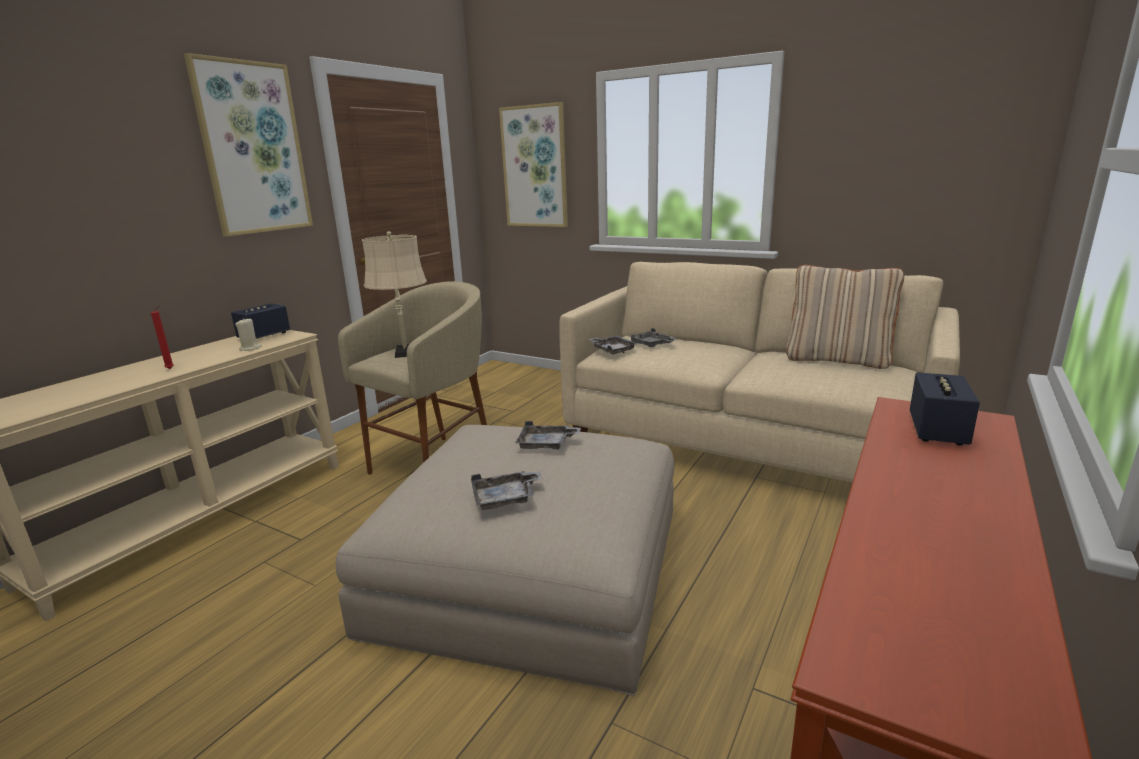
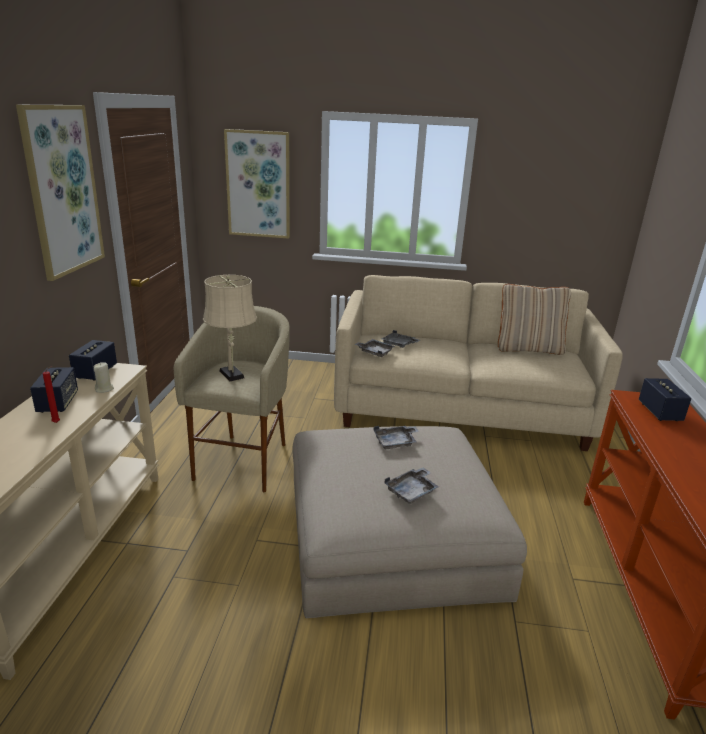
camera: 25 degrees left, 5 degrees up
none -> speaker [30,367,78,413]

